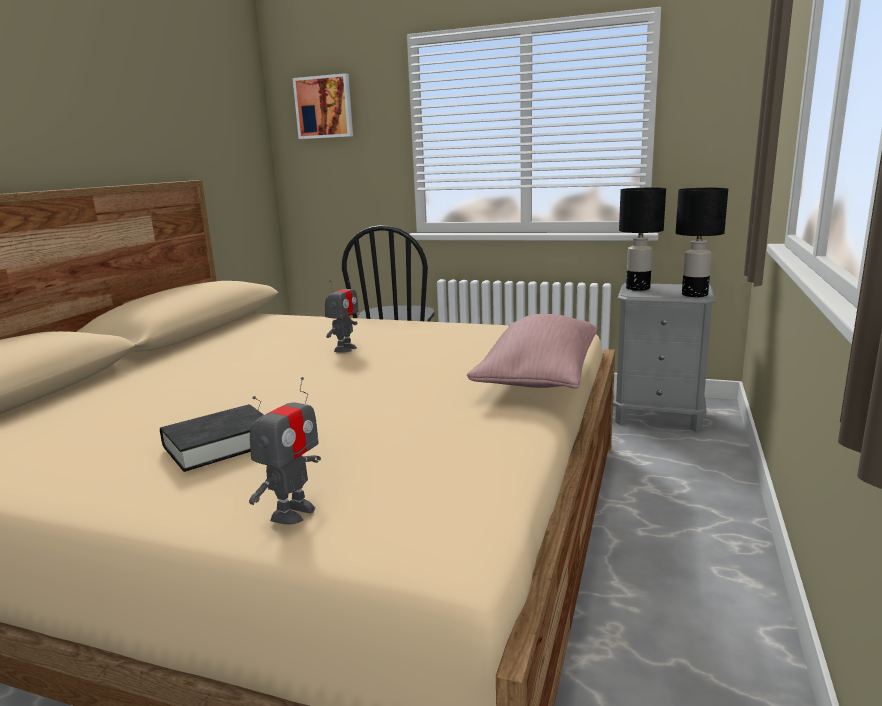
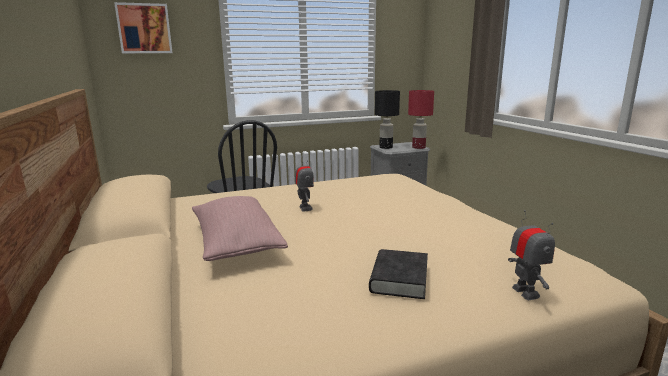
camera: 40 degrees left, 0 degrees up
pink pillow [467,314,597,389] -> pink pillow moved to [192,196,288,261]
black table lamp [676,188,728,297] -> red table lamp [408,90,434,149]

